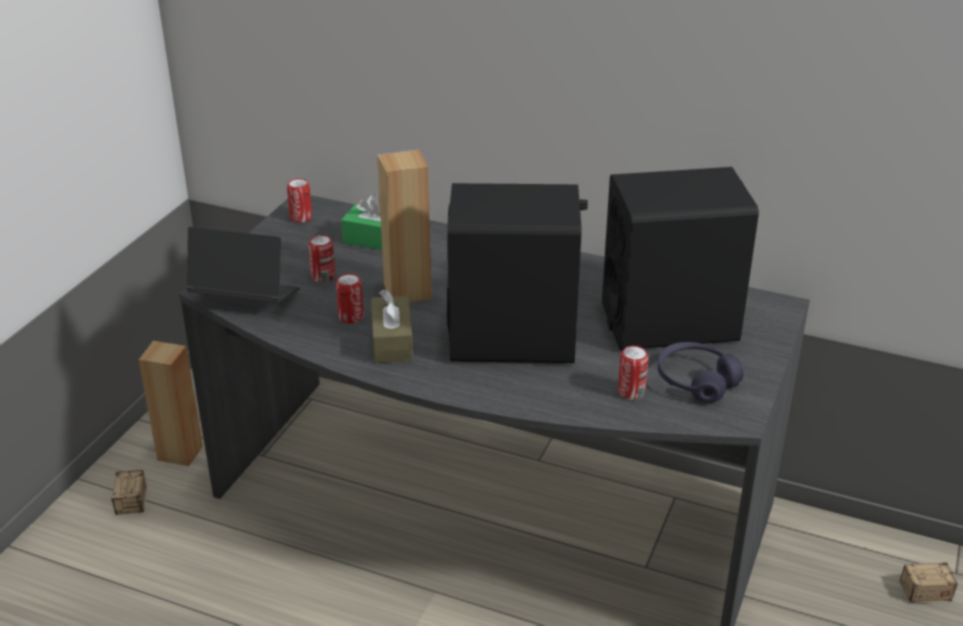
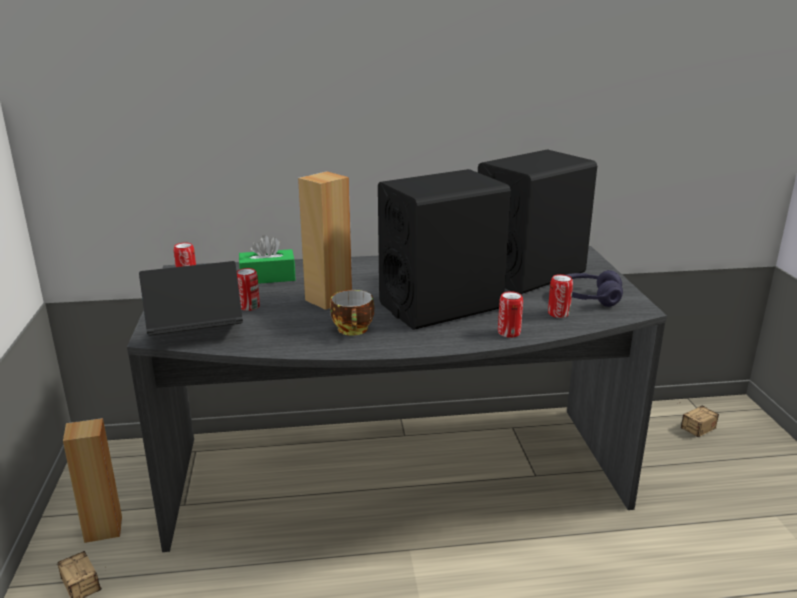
camera: 30 degrees left, 10 degrees down
can [336,273,364,324] -> can moved to [498,291,523,338]
brown tissue box [371,290,413,363] -> cup [330,290,374,336]

